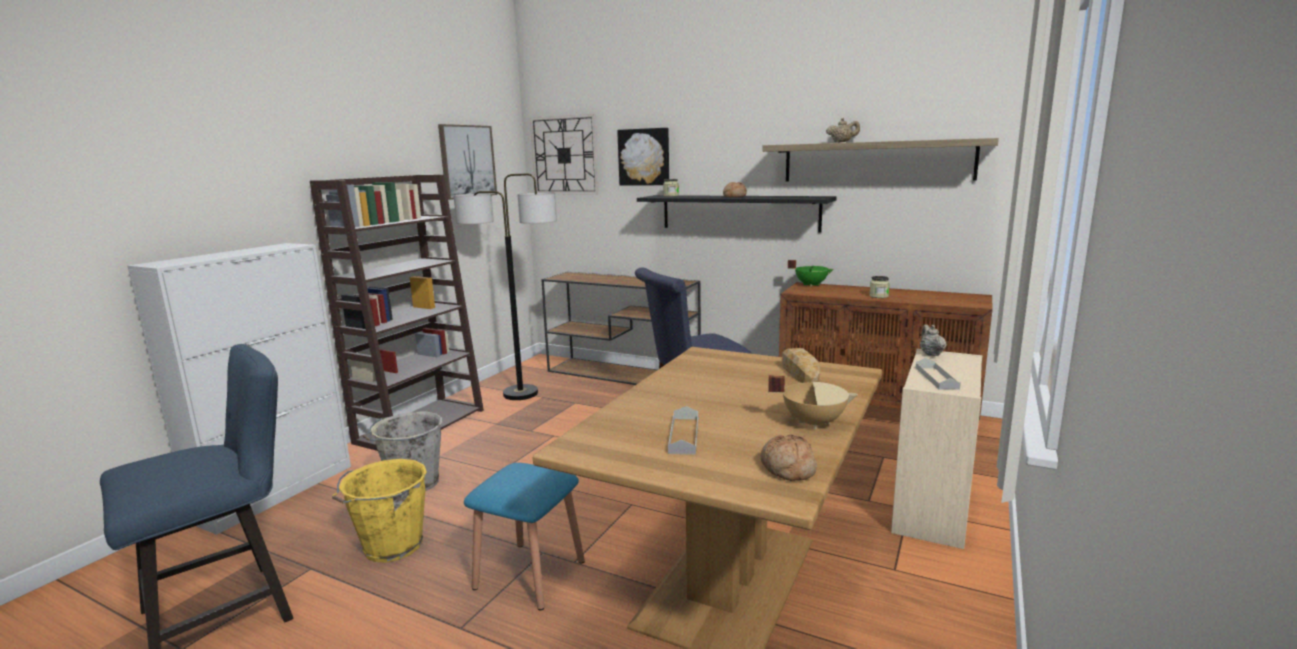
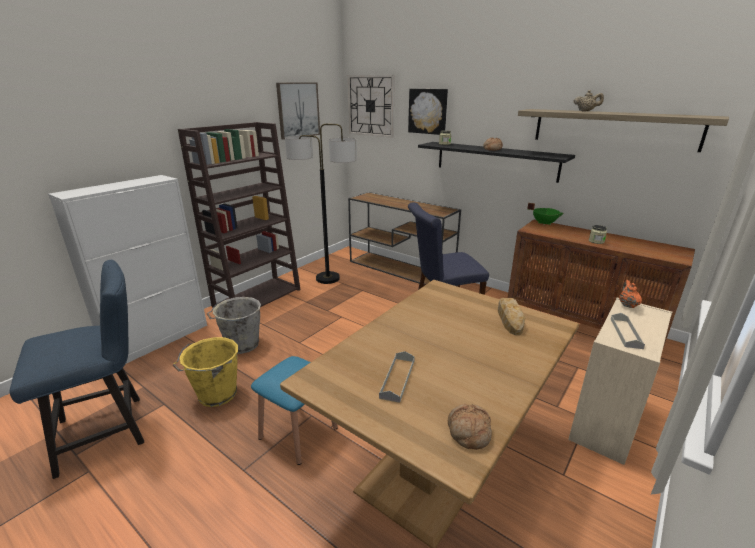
camera: 10 degrees right, 10 degrees up
beige cooking pot [768,375,858,429] -> none
beige teapot [920,324,947,356] -> orange teapot [619,280,642,308]

